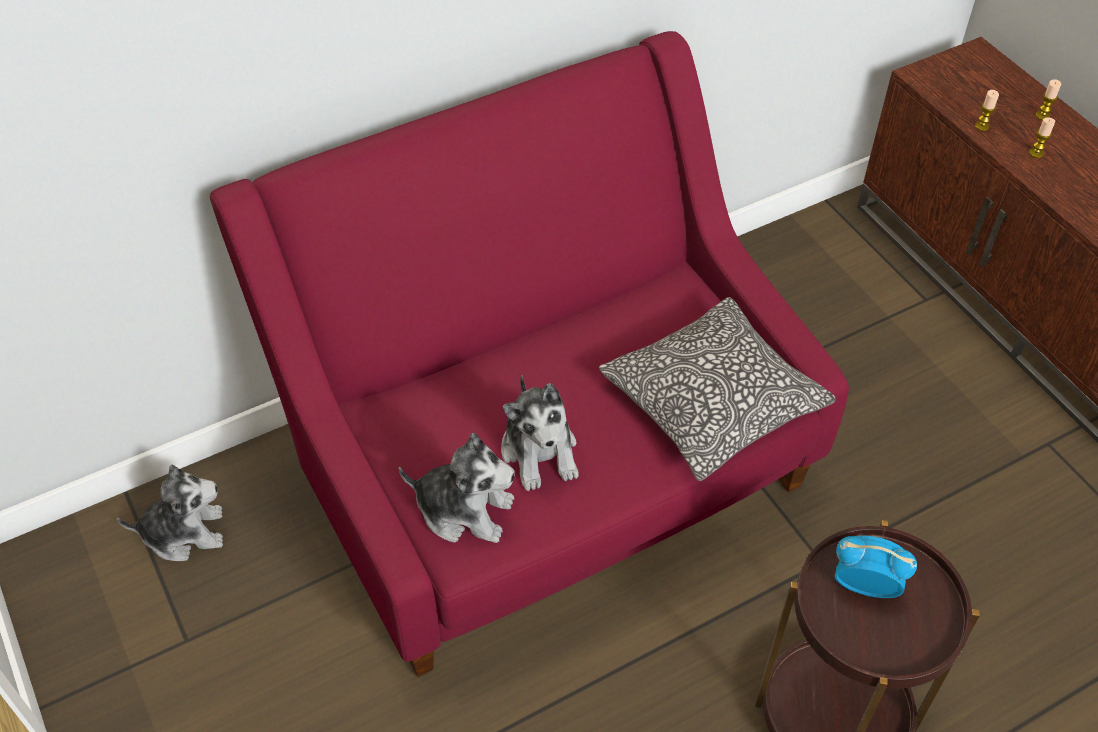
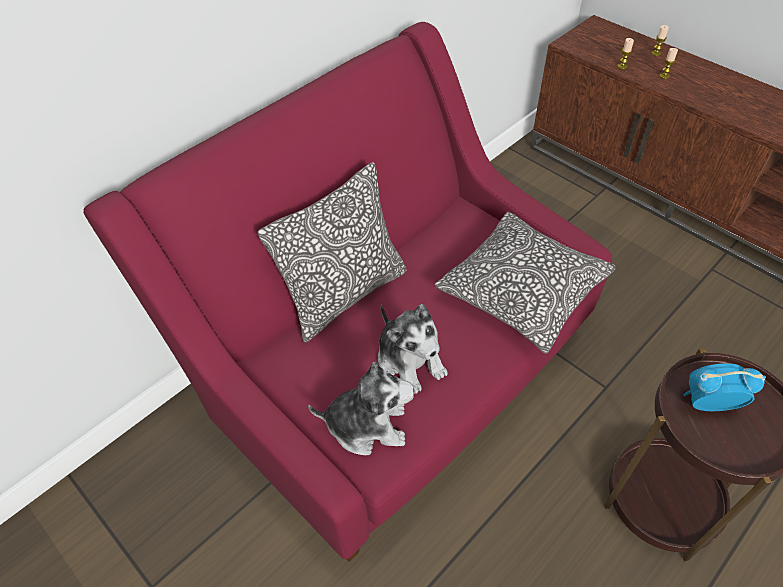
camera: 15 degrees left, 0 degrees up
plush toy [117,465,223,561] -> none
none -> pillow [258,162,406,343]

